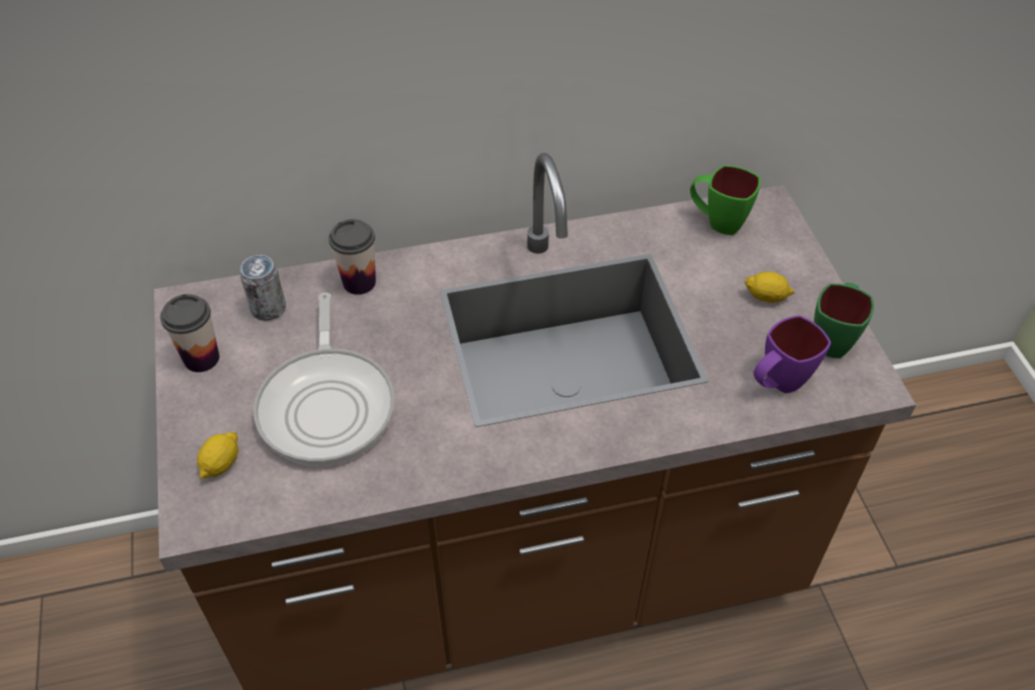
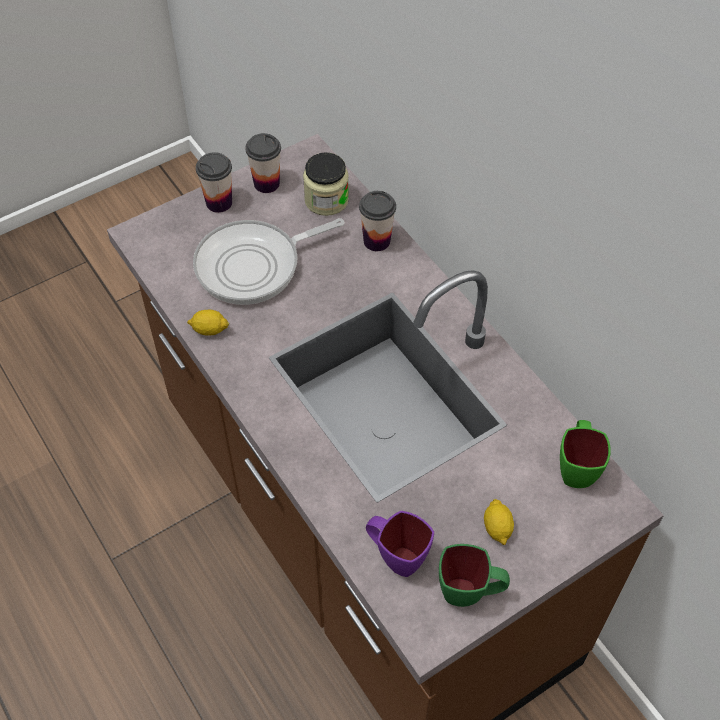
camera: 70 degrees right, 5 degrees up
lemon [197,432,238,479] -> lemon moved to [187,310,229,336]
can [240,255,286,321] -> jar [303,152,349,216]
none -> cup [196,152,232,213]

